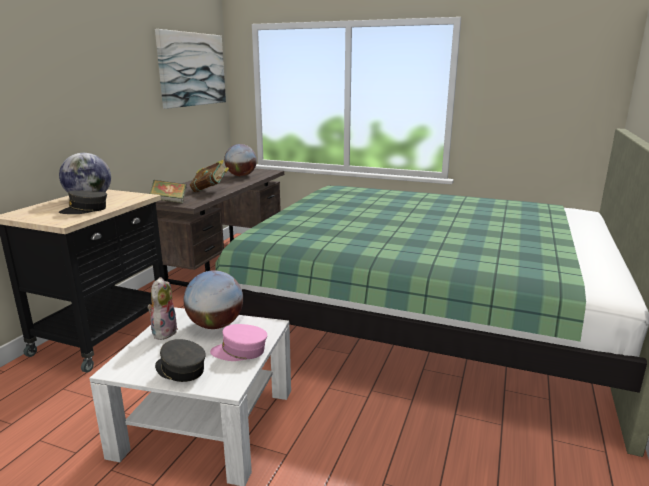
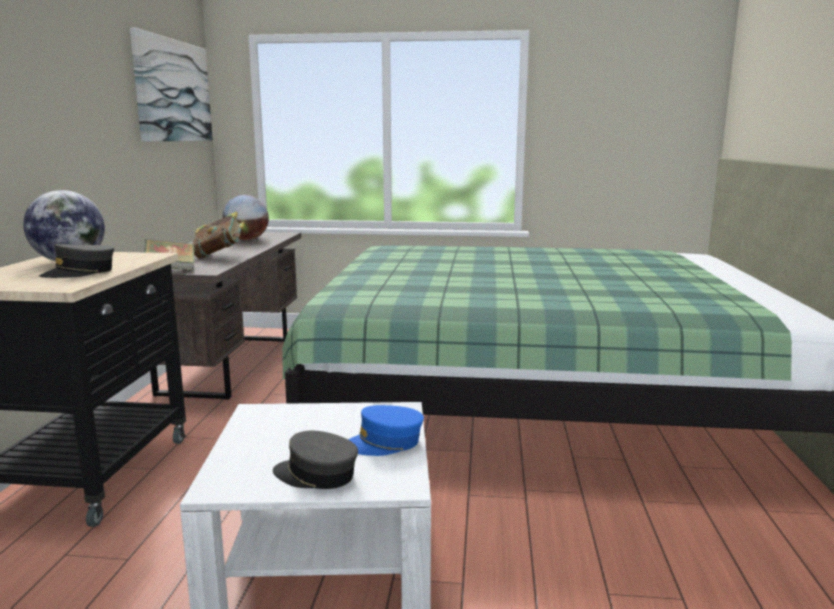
camera: 15 degrees left, 5 degrees down
plush toy [147,277,178,340] -> none
globe [184,270,243,329] -> none
pink cap [210,324,267,361] -> blue cap [348,405,424,456]

